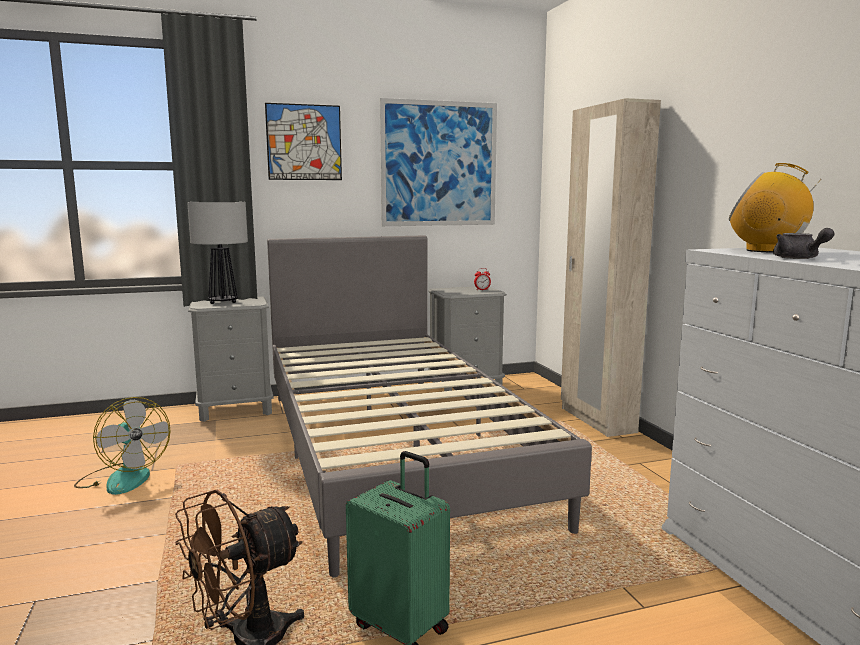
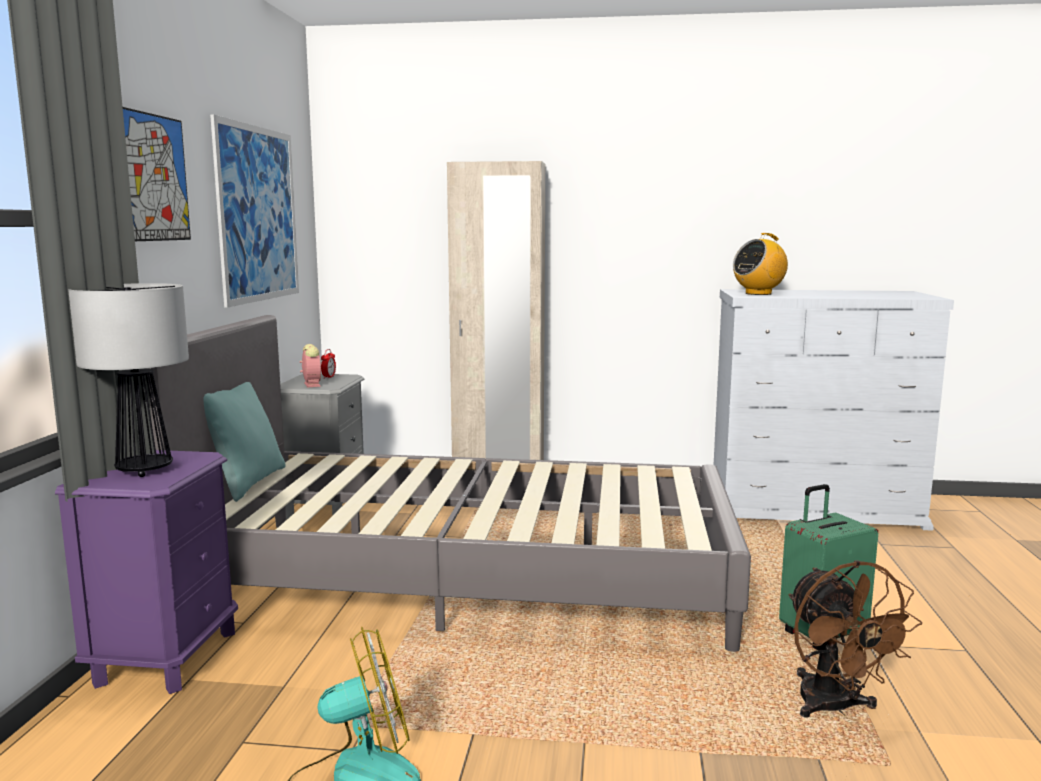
camera: 65 degrees left, 0 degrees up
grey nightstand [188,297,274,422] -> purple nightstand [55,450,238,694]
grey teapot [773,228,834,259] -> none
none -> turquoise pillow [203,382,286,502]
none -> alarm clock [300,344,321,388]

